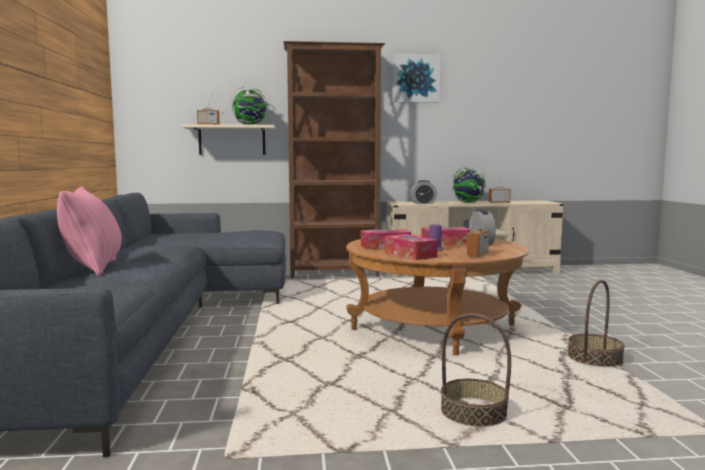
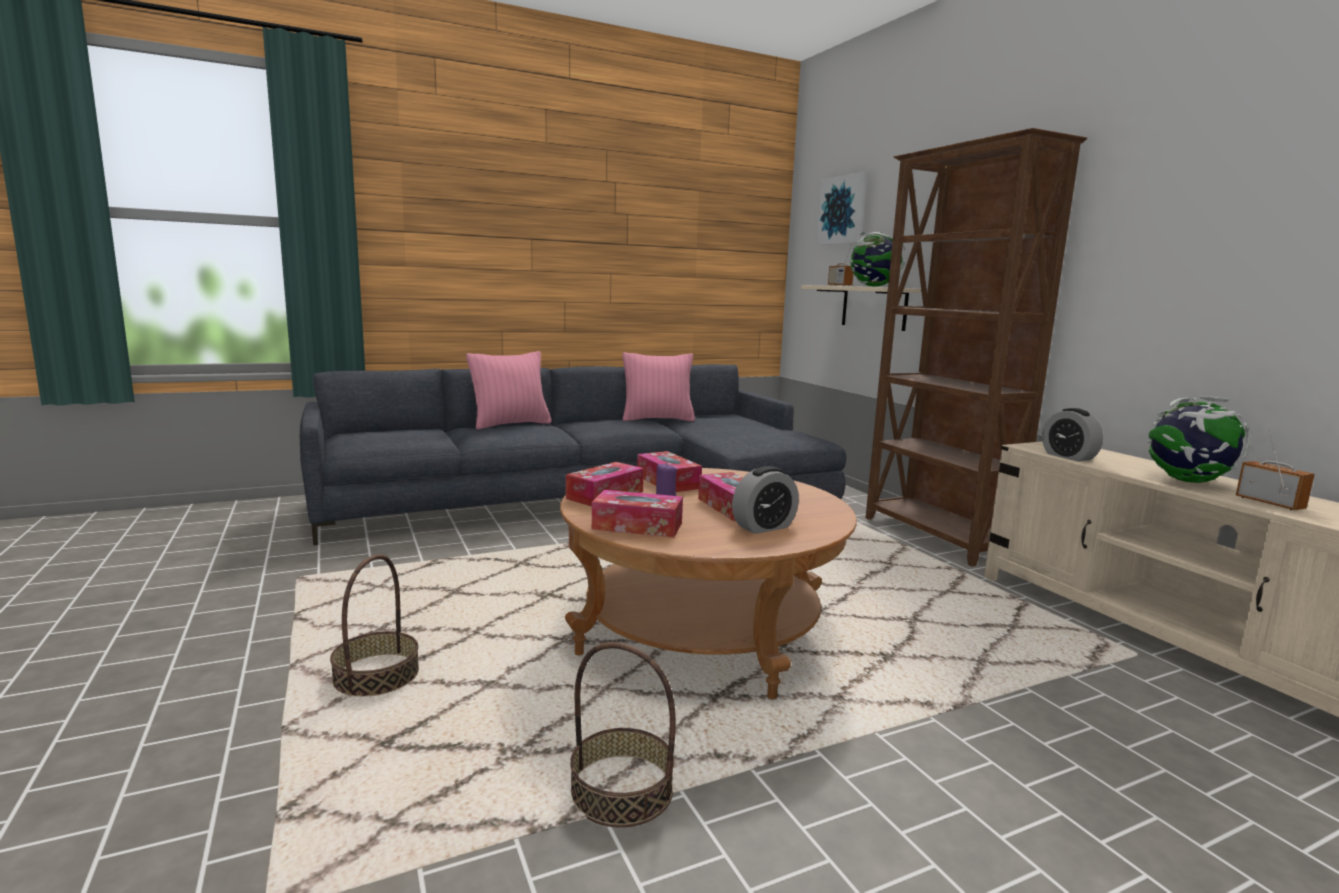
camera: 70 degrees right, 5 degrees up
picture [393,54,440,103] -> picture moved to [816,172,867,245]
radio [467,206,489,257] -> tissue box [592,490,683,537]
none -> pink pillow [622,352,695,421]

